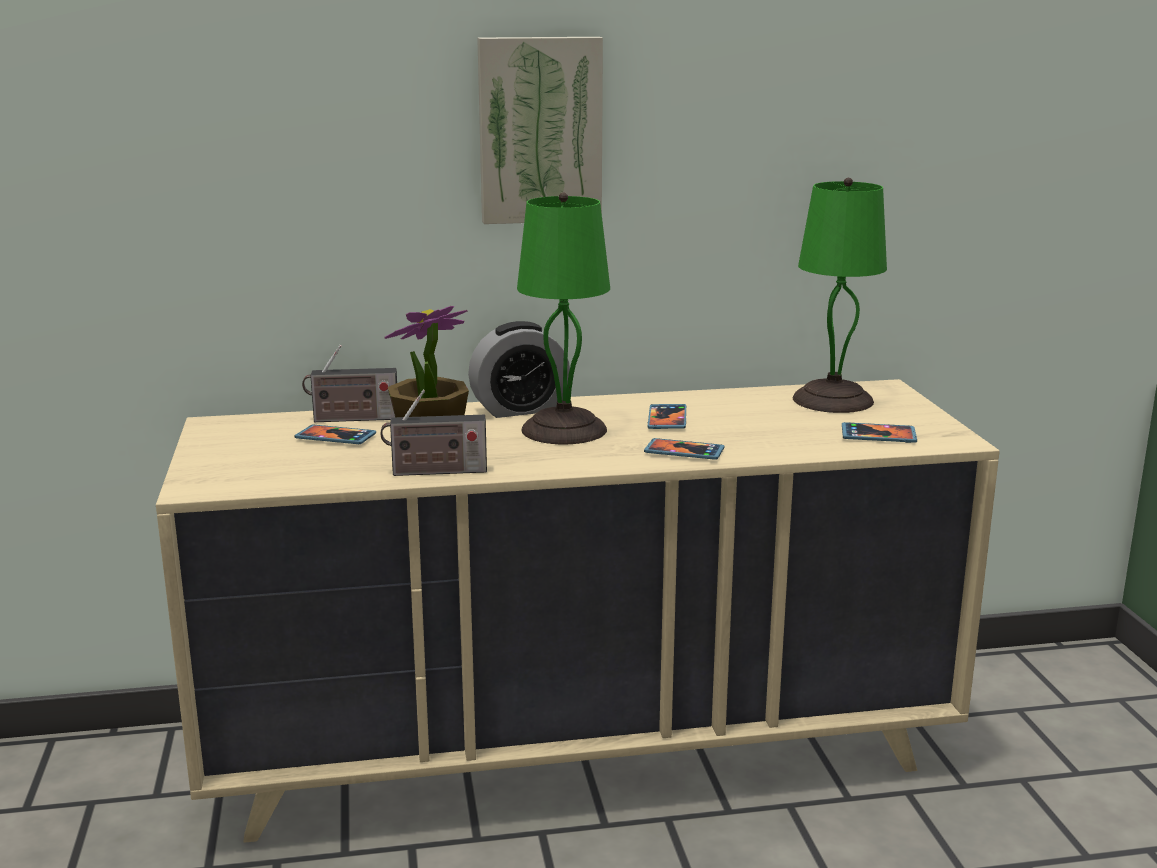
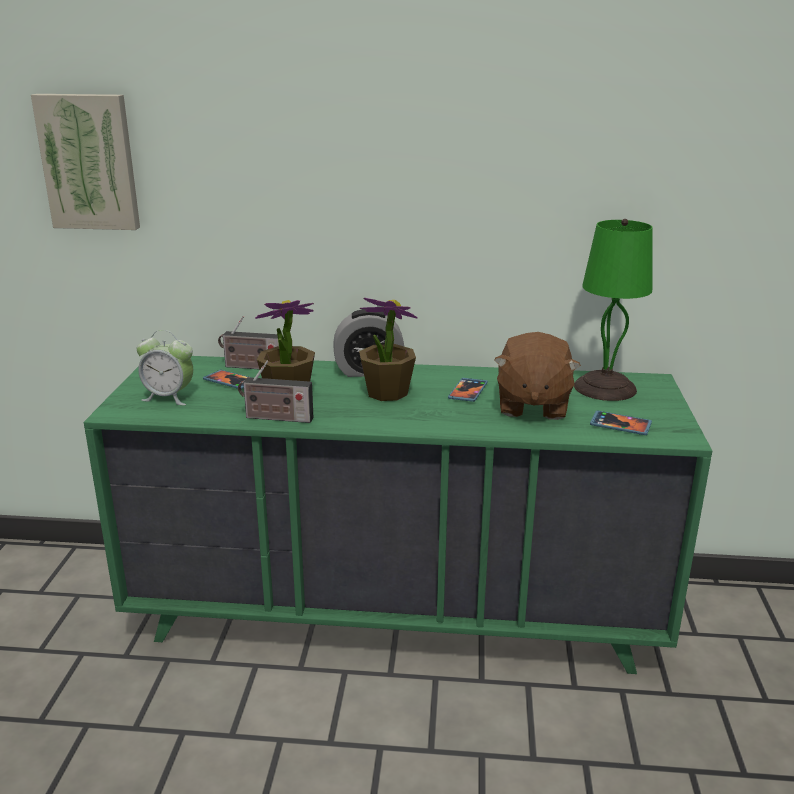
camera: 15 degrees right, 5 degrees up
beige dresser [156,379,1000,843] -> green dresser [84,356,712,674]
picture [477,37,603,224] -> picture moved to [31,94,140,230]
green table lamp [517,192,610,444] -> potted plant [359,298,418,401]
phone [644,438,724,460] -> none
none -> alarm clock [137,330,193,405]
none -> brown plush toy [494,332,581,420]

